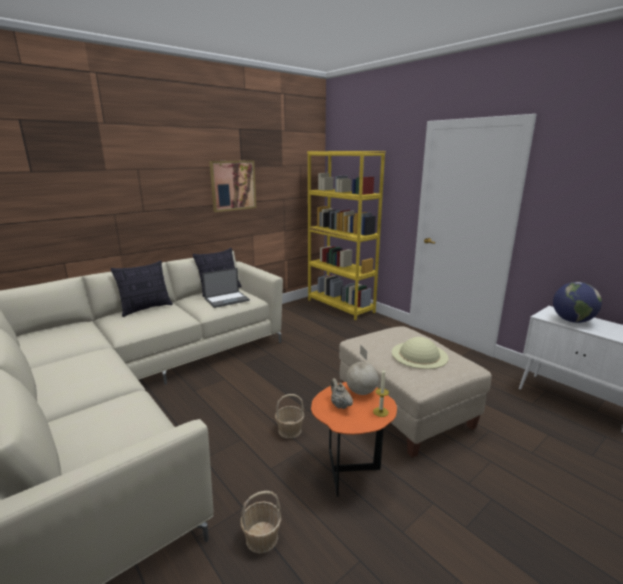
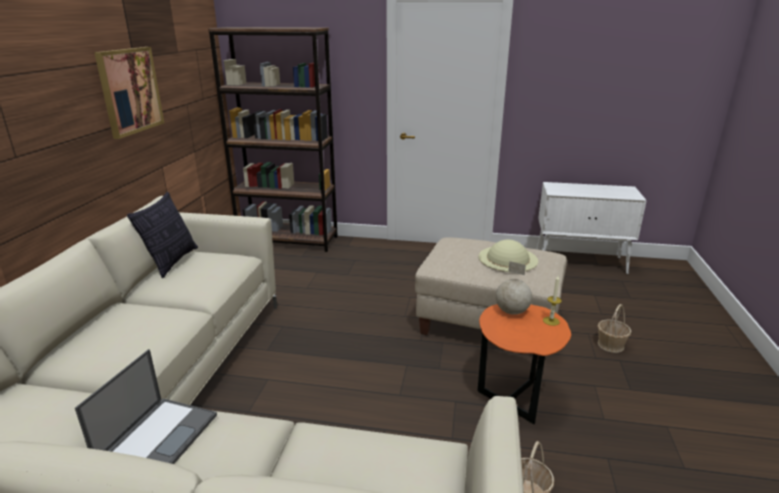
camera: 40 degrees left, 5 degrees up
pillow [111,260,173,317] -> none
laptop [202,268,250,308] -> laptop moved to [75,349,217,464]
basket [275,394,304,439] -> basket moved to [597,304,631,353]
yellow bookcase [307,151,386,320] -> brown bookcase [208,27,338,252]
beige teapot [331,378,353,409] -> none
globe [553,282,602,323] -> none

